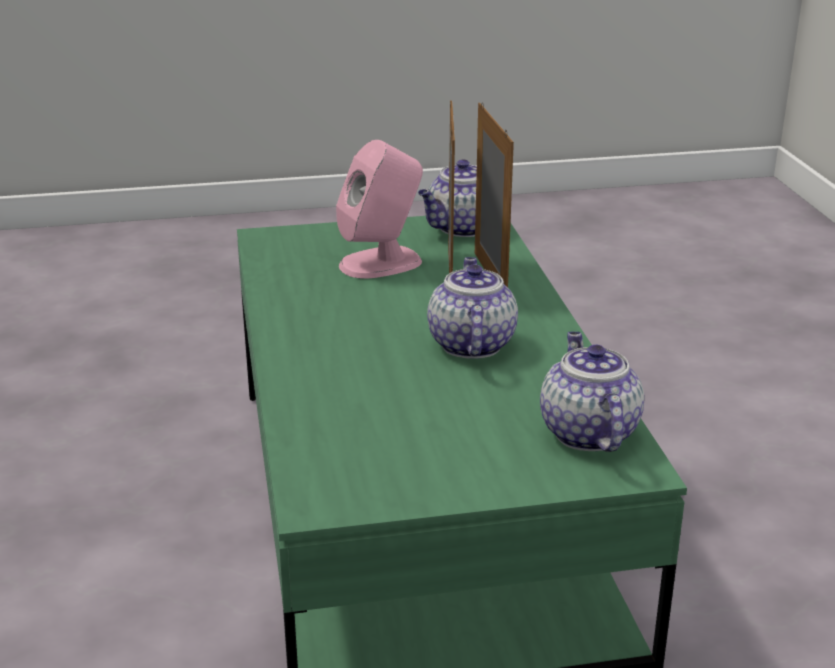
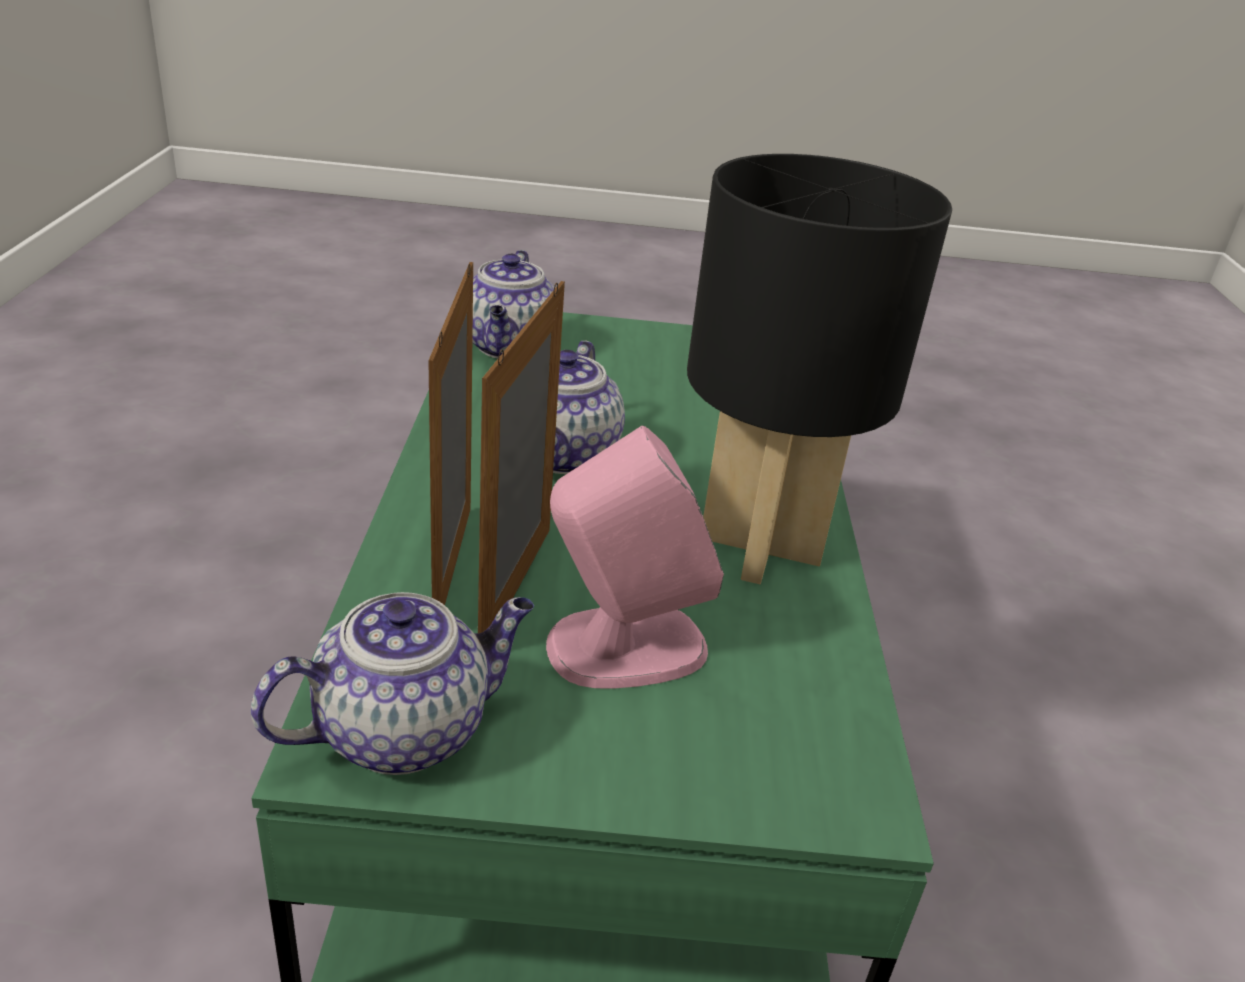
camera: 170 degrees left, 5 degrees up
none -> black table lamp [687,154,952,584]

